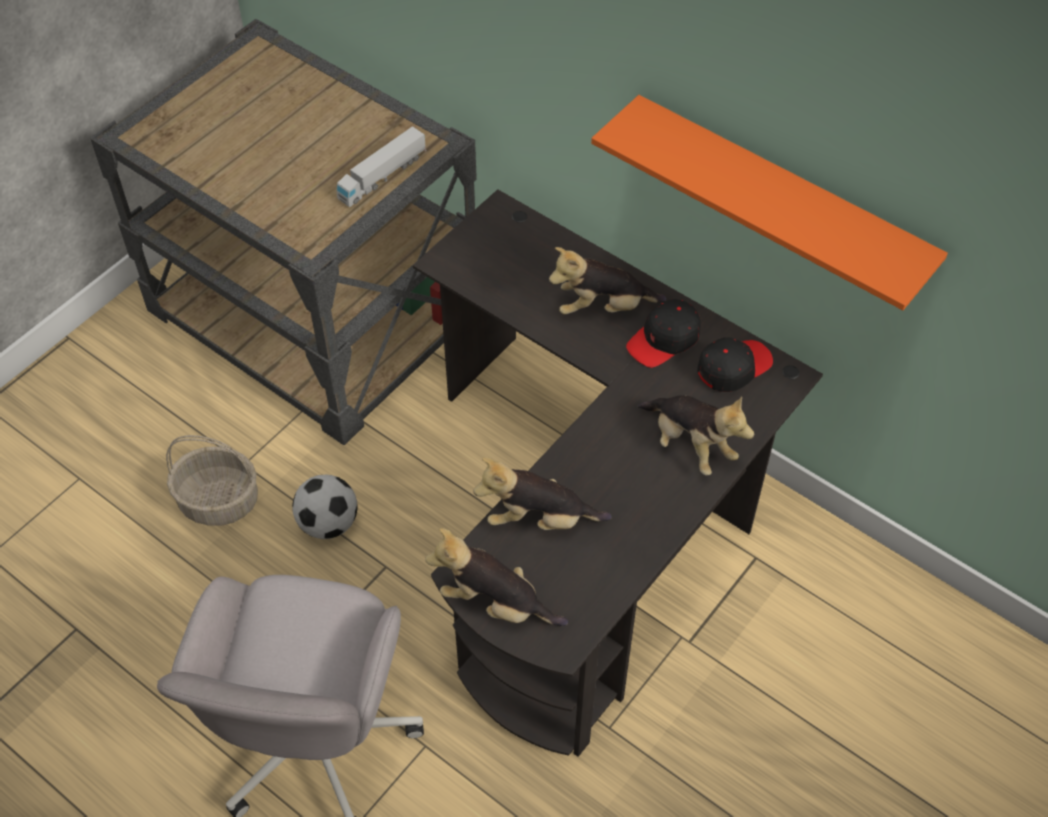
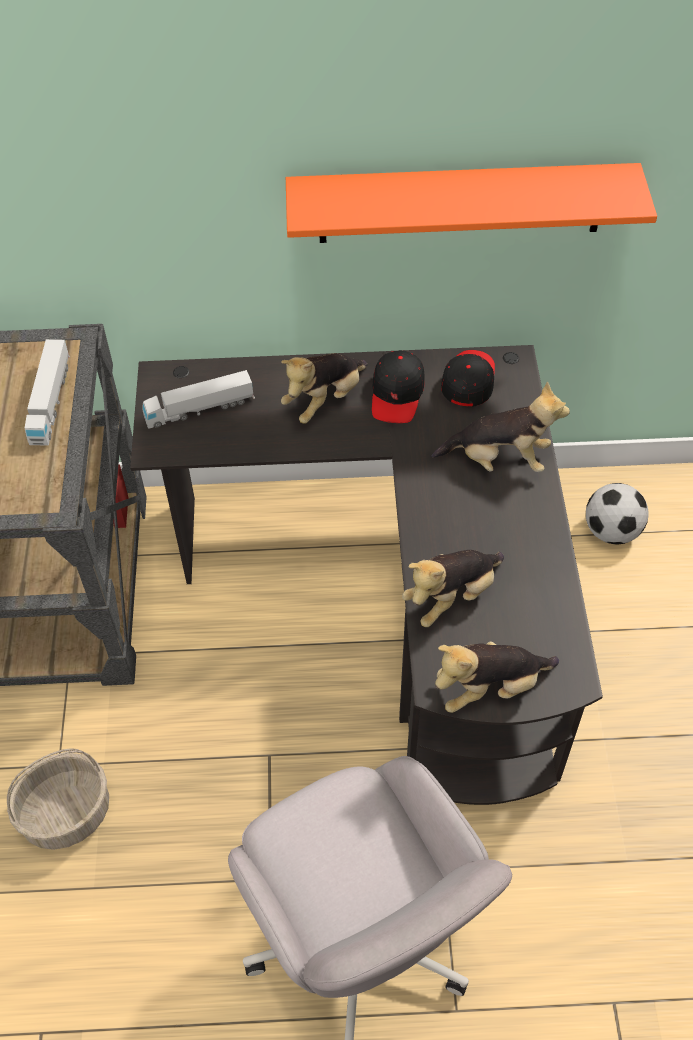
camera: 40 degrees left, 0 degrees up
football [292,474,358,539] -> football moved to [586,483,649,545]
none -> toy truck [142,370,255,429]

